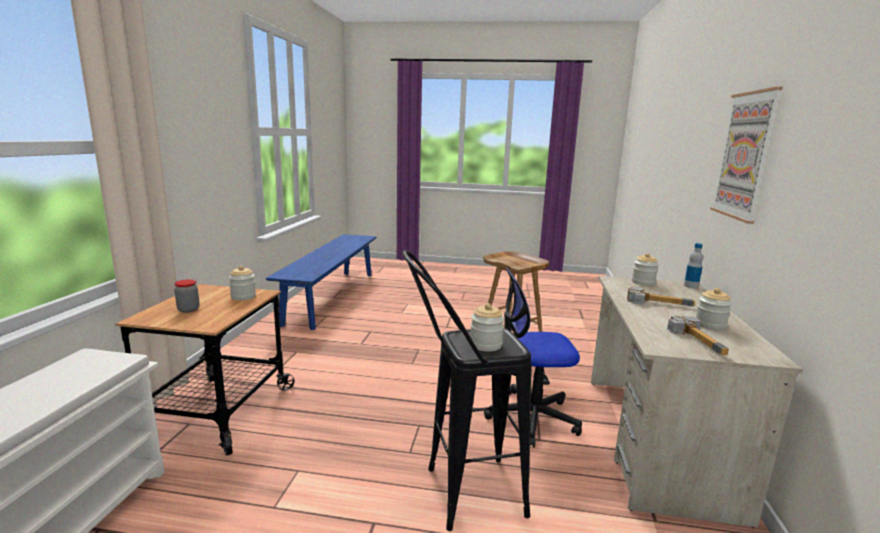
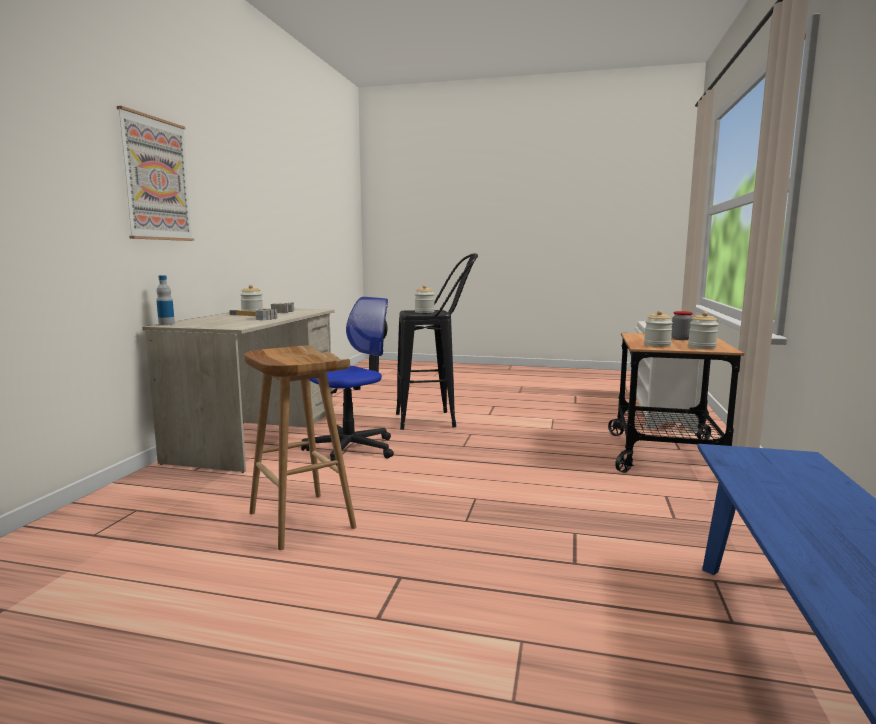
camera: 175 degrees left, 5 degrees down
office chair [484,268,582,447] -> office chair turned 45 degrees counterclockwise [301,297,394,465]
jar [632,253,659,286] -> jar moved to [688,312,719,349]

